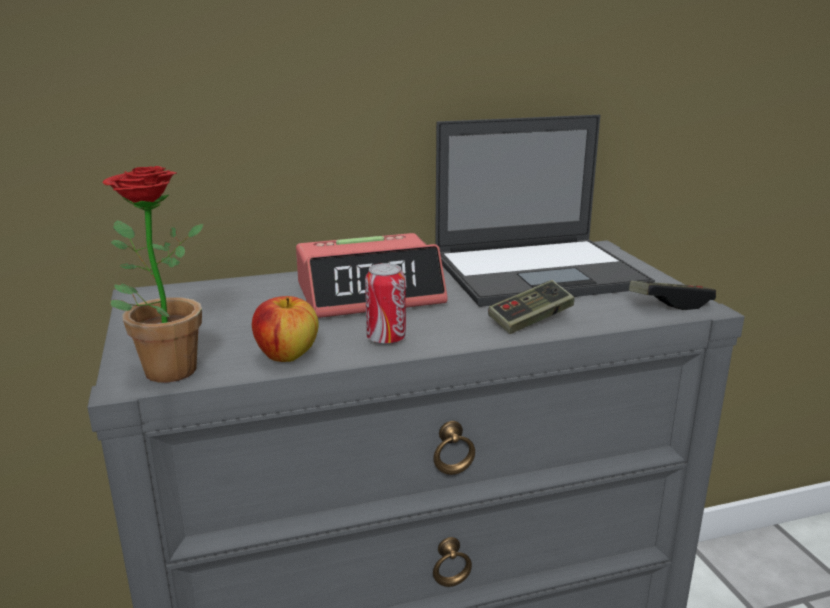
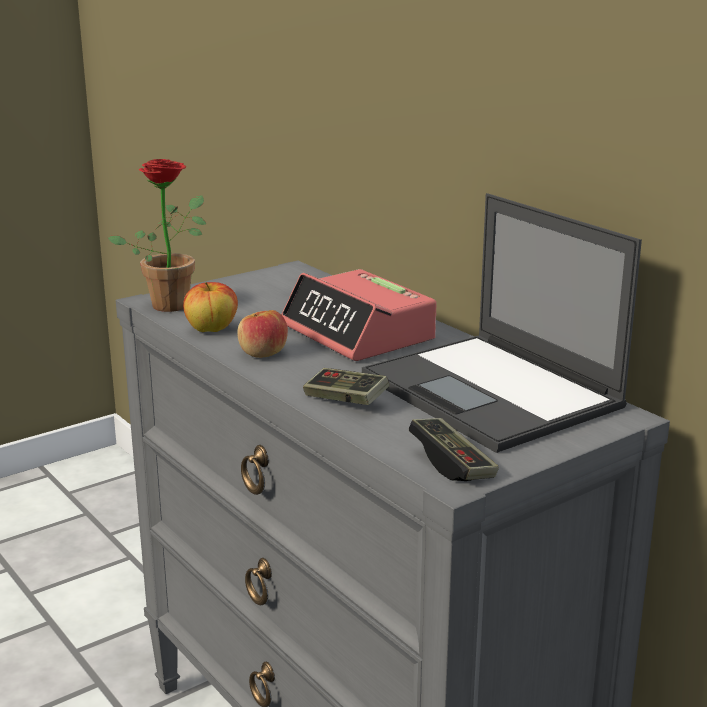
camera: 70 degrees right, 0 degrees up
can [365,263,406,345] -> apple [237,310,288,358]

